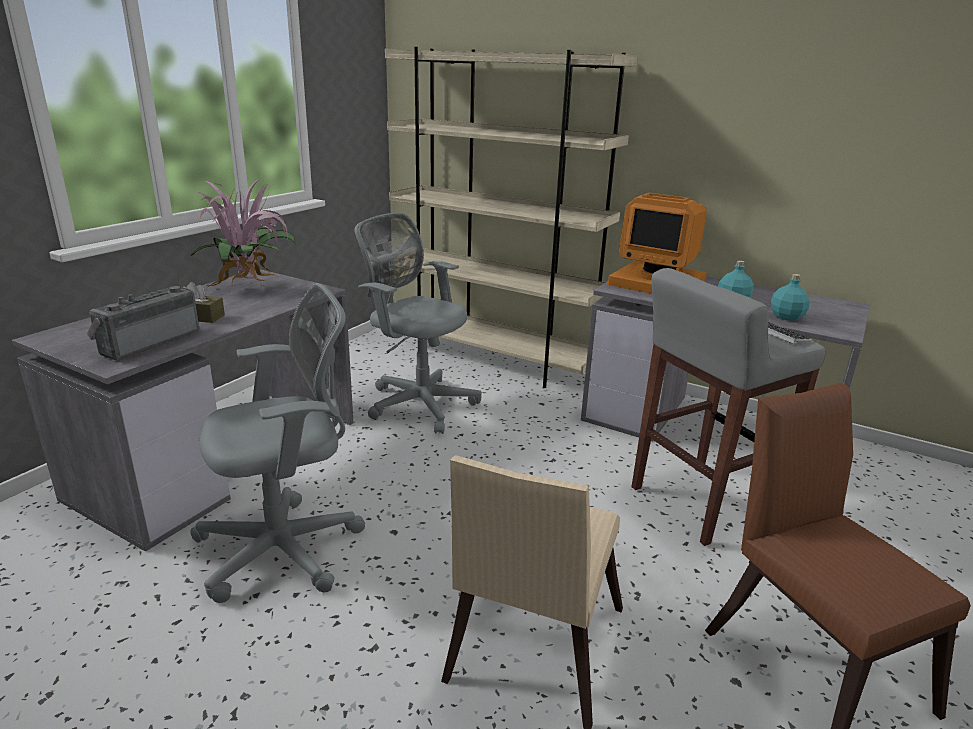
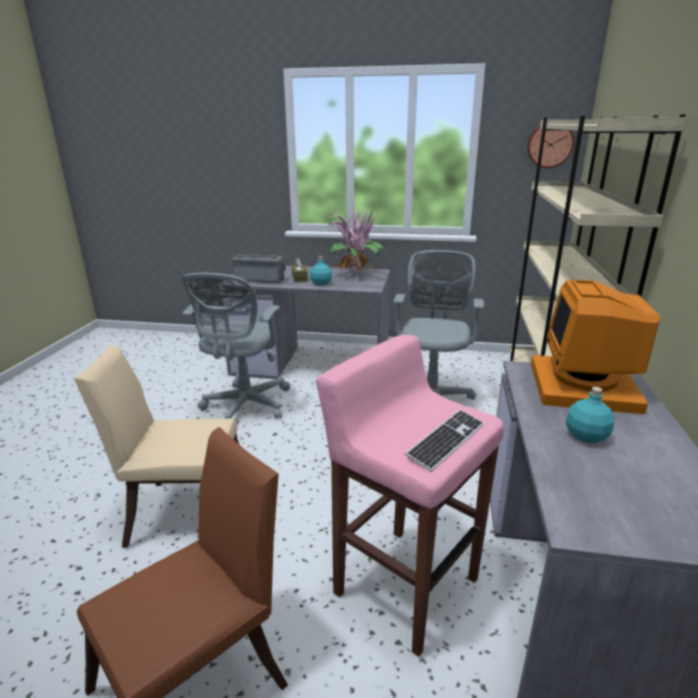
camera: 70 degrees right, 0 degrees up
grey office chair [190,283,365,603] -> grey office chair turned 60 degrees clockwise [181,273,290,419]
grey stool [632,268,826,546] -> pink stool [316,335,504,657]
turquoise bottle [771,274,810,321] -> turquoise bottle moved to [310,256,332,286]
none -> wall clock [527,126,575,168]

